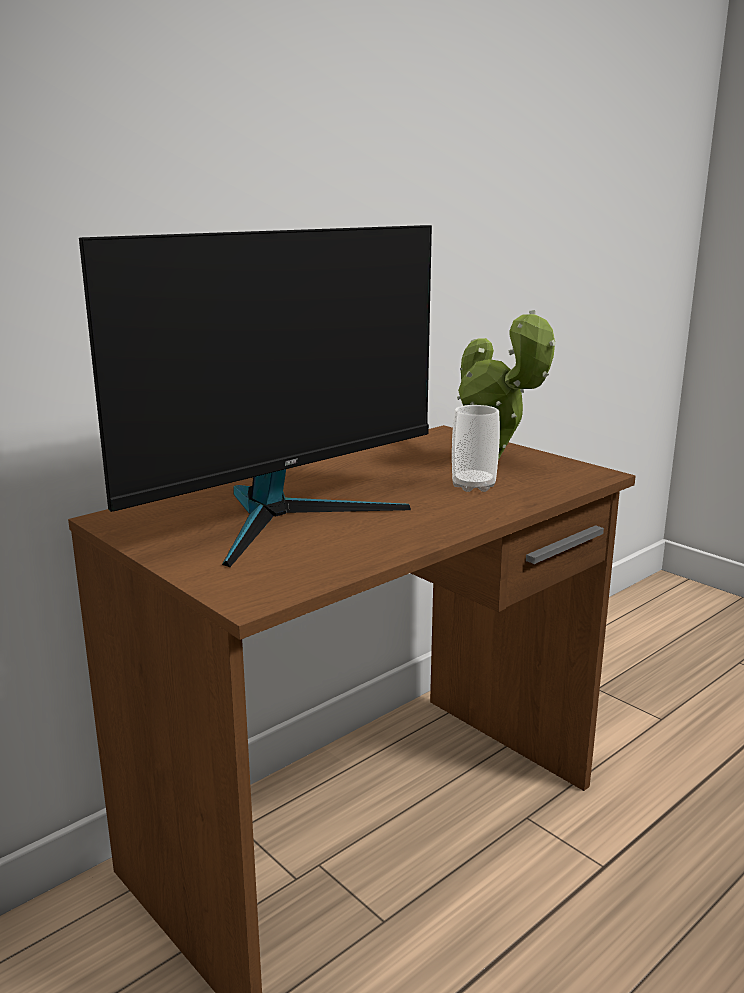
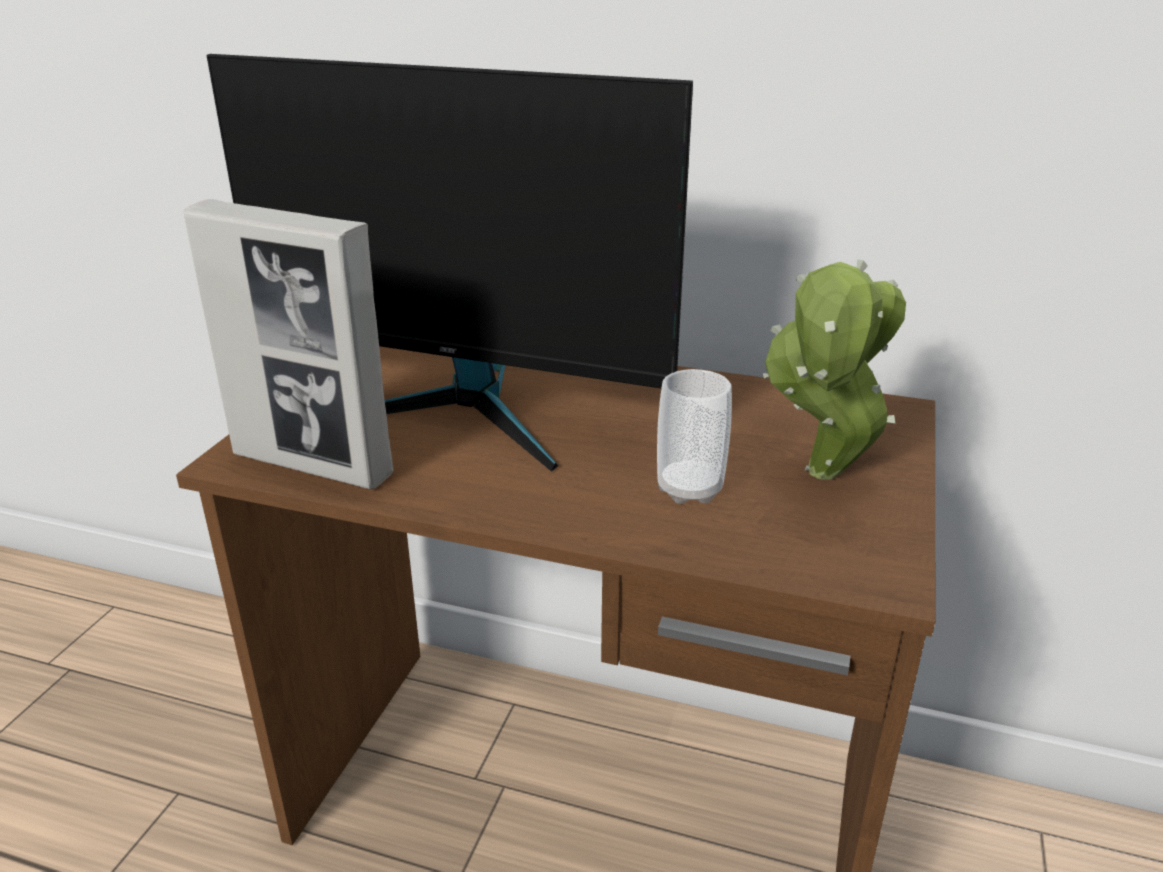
camera: 60 degrees right, 10 degrees up
none -> picture frame [183,199,394,489]

